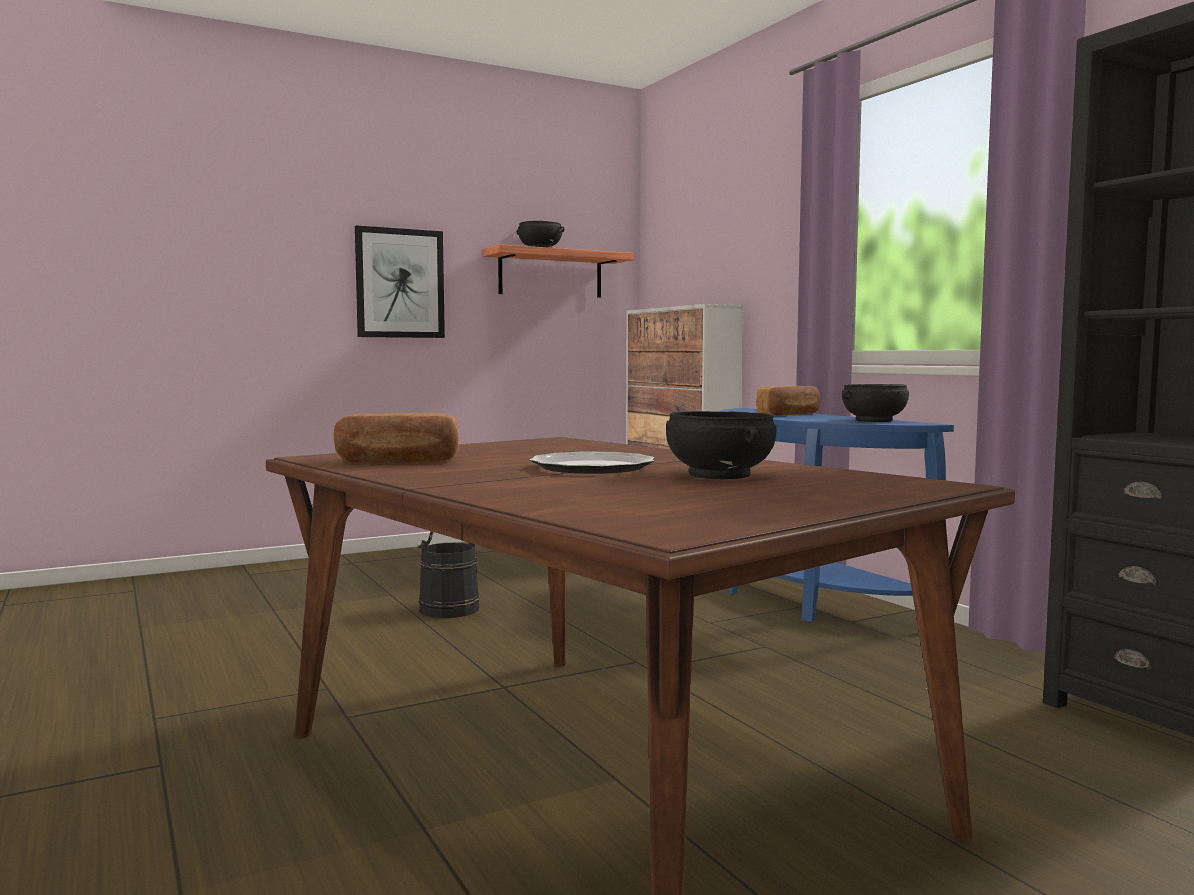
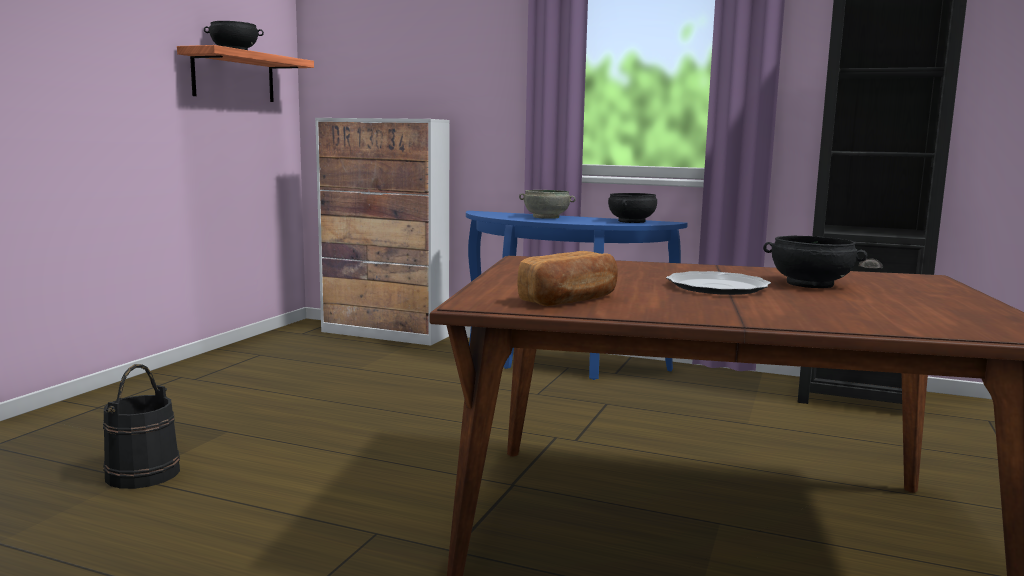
camera: 40 degrees left, 5 degrees up
picture [355,225,445,338] -> none
black bucket [418,531,480,618] -> black bucket moved to [103,364,180,489]
bread [756,386,820,416] -> grey bowl [519,190,576,219]

